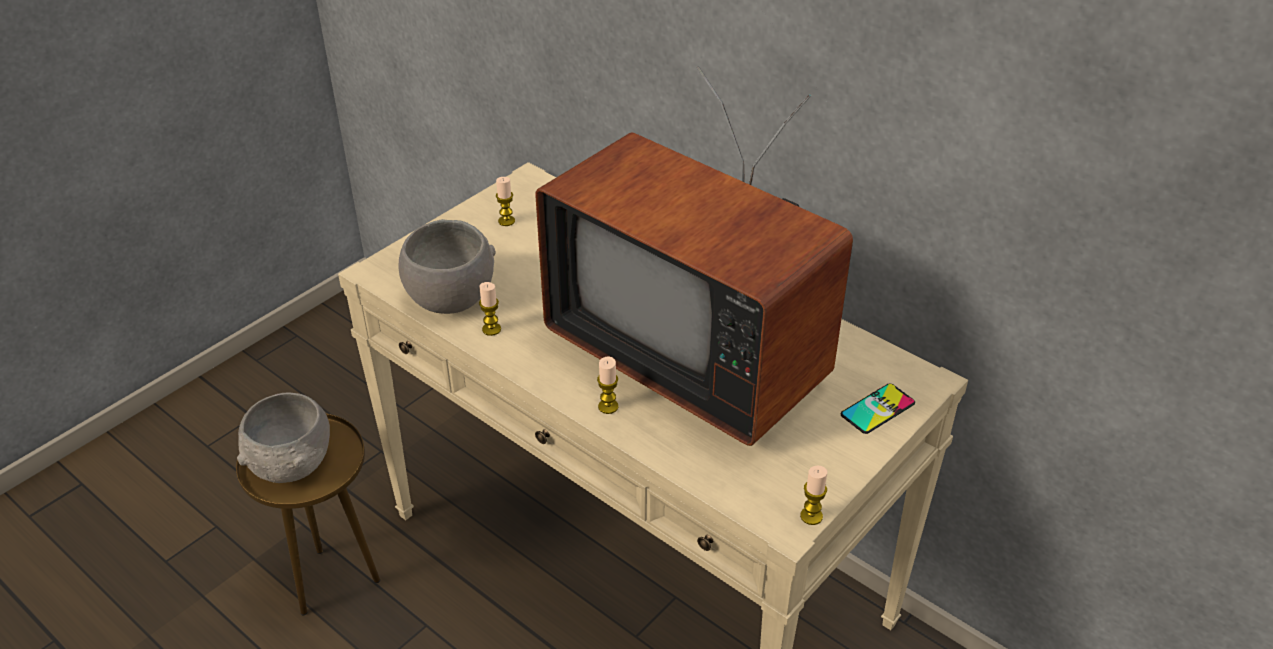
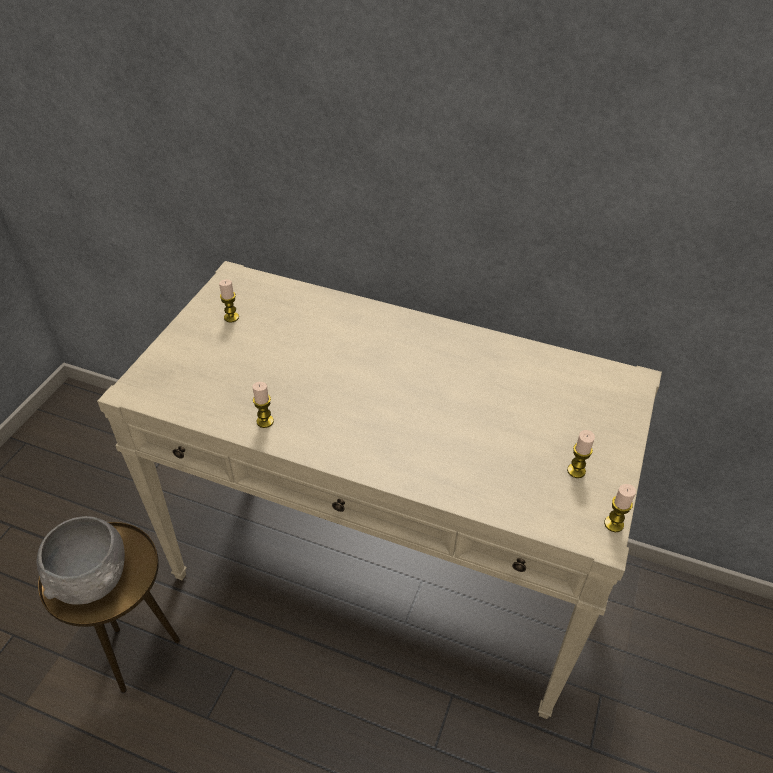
camera: 20 degrees left, 5 degrees up
grey bowl [398,219,496,314] -> none
television [535,66,853,446] -> none
candle [597,356,618,414] -> candle moved to [567,430,595,478]
phone [841,383,915,434] -> none

